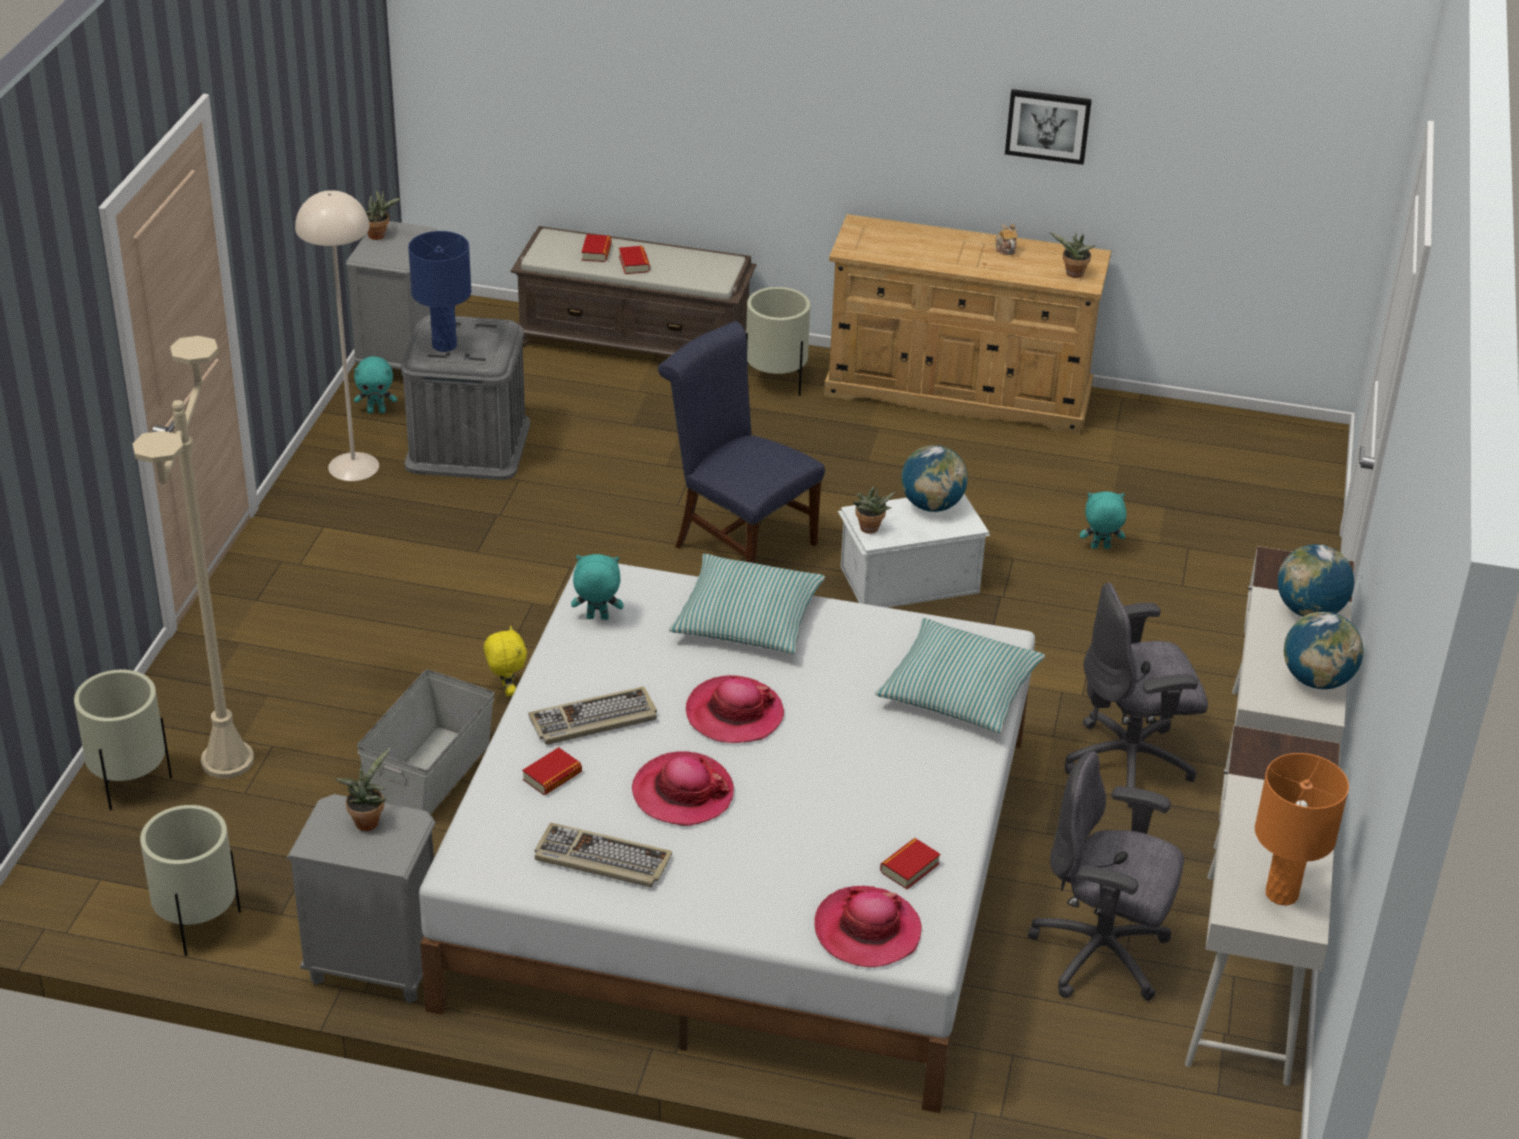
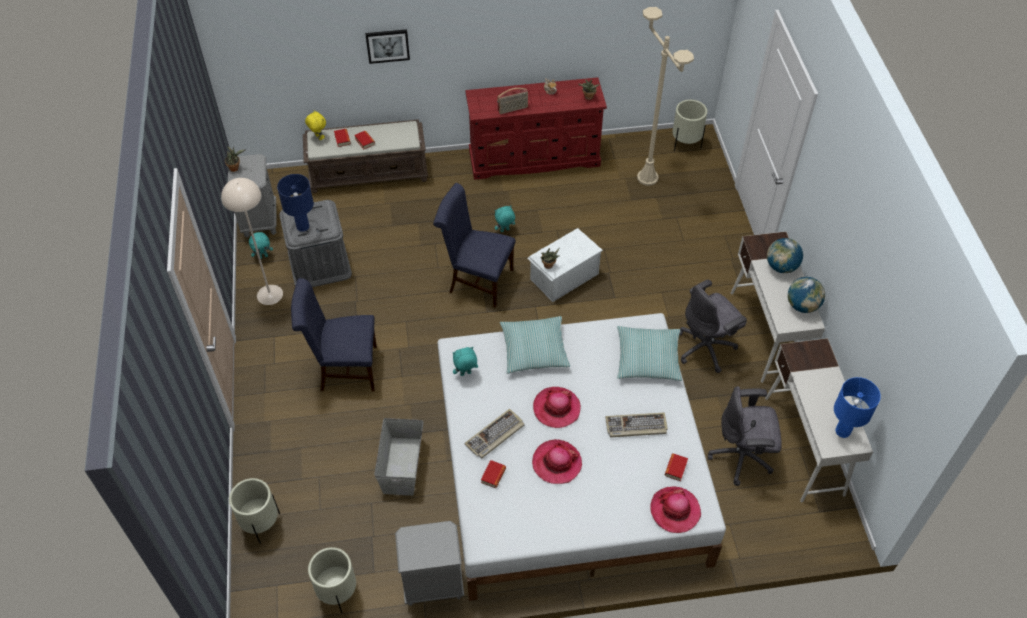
camera: 20 degrees left, 15 degrees up
beige floor lamp [132,336,254,778] -> beige floor lamp moved to [637,7,694,186]
potted plant [334,748,391,831] -> none
yellow plush toy [484,626,527,696] -> yellow plush toy moved to [305,110,326,140]
keyboard [535,823,672,888] -> keyboard moved to [605,413,668,437]
beige planter [746,287,810,396] -> beige planter moved to [672,100,707,151]
beige dresser [824,214,1111,435] -> red dresser [465,77,607,180]
globe [901,445,968,512] -> none
picture [1005,89,1092,165] -> picture moved to [365,29,410,64]
turquoise plush toy [1080,491,1126,549] -> turquoise plush toy moved to [495,205,515,232]
orange table lamp [1255,753,1349,906] -> blue table lamp [834,377,881,438]
none -> blue chair [291,278,377,391]
none -> radio [497,88,528,114]

